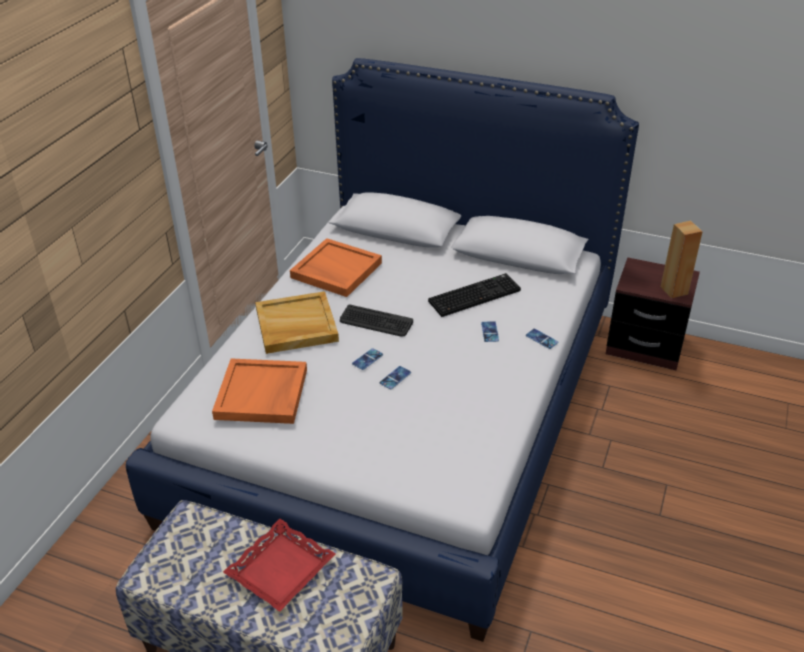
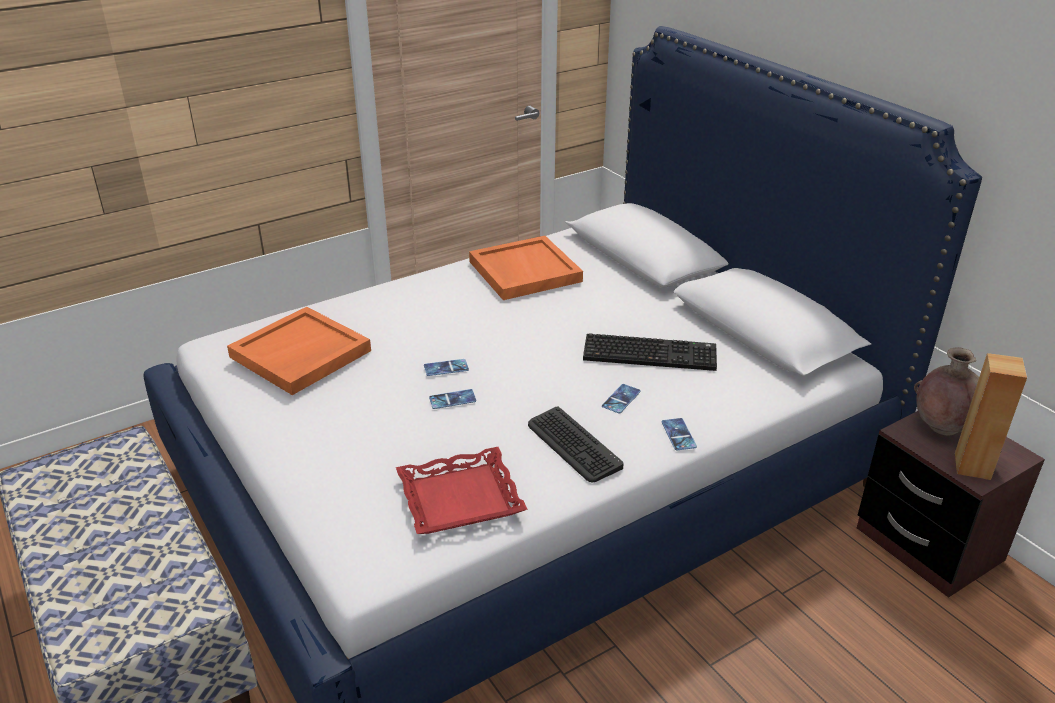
camera: 35 degrees right, 5 degrees down
red tray [223,519,336,612] -> red tray moved to [396,447,528,534]
beige tray [255,291,339,354] -> none
keyboard [340,305,413,337] -> keyboard moved to [528,407,623,483]
none -> brown vase [914,347,979,435]

